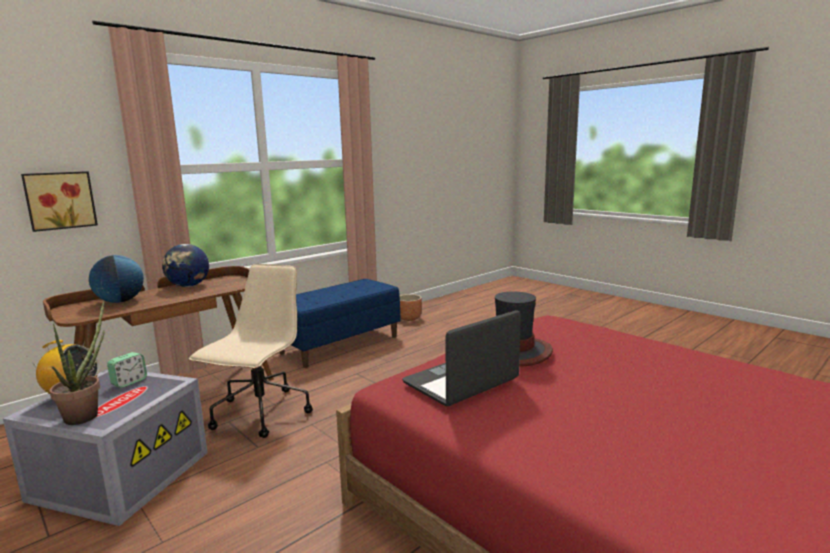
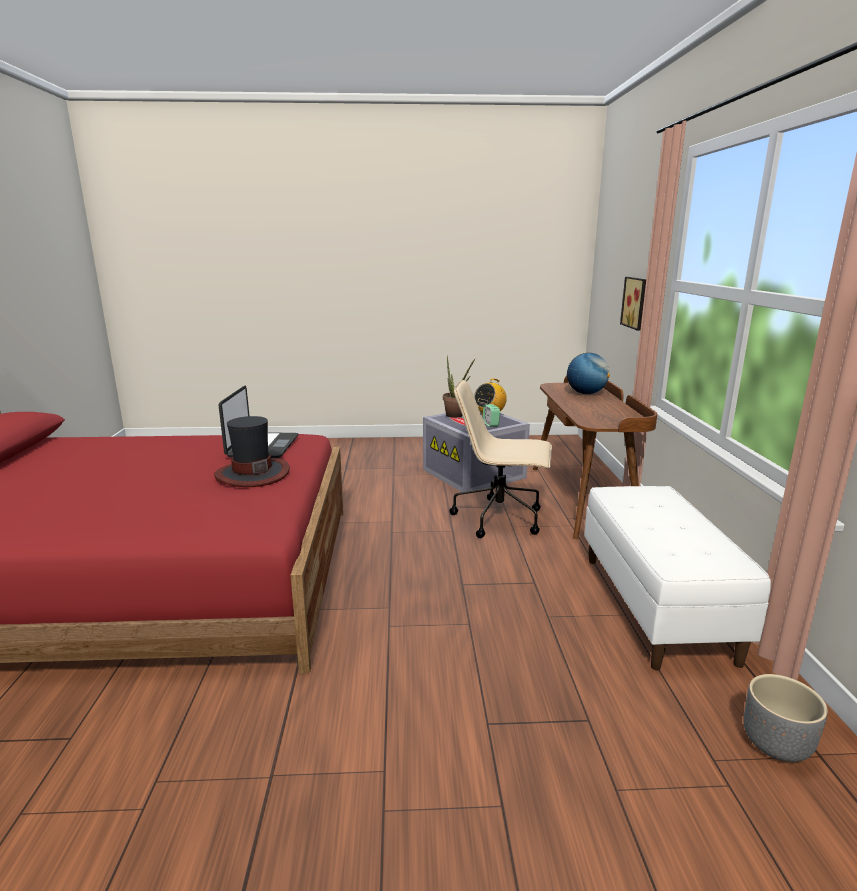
camera: 130 degrees right, 5 degrees up
globe [162,244,209,287] -> none
beige office chair [189,264,313,438] -> beige office chair turned 135 degrees clockwise [449,380,552,538]
blue bench [279,279,400,368] -> white bench [584,486,771,671]
brown planter [400,294,422,321] -> grey planter [744,674,828,762]

